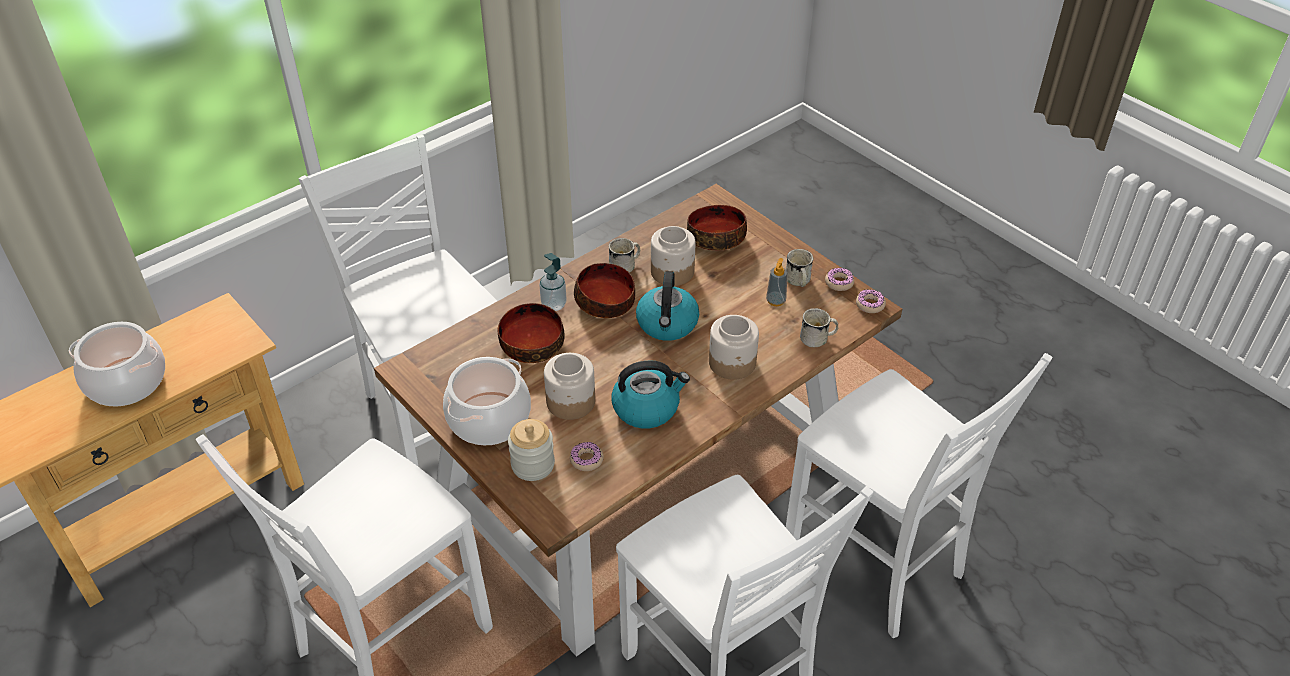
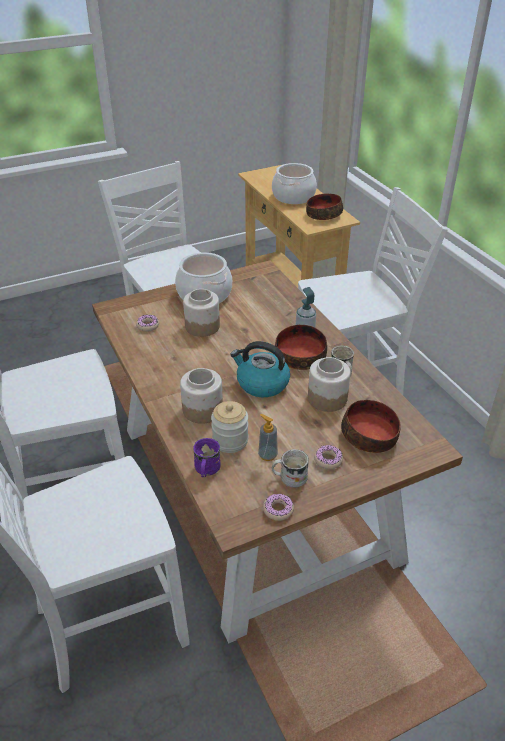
camera: 105 degrees right, 5 degrees down
bowl [498,303,565,363] -> bowl moved to [306,193,343,220]
jar [508,419,555,481] -> jar moved to [211,401,248,453]
kettle [612,360,690,429] -> none
white mug [800,308,838,347] -> purple mug [193,438,221,478]
donut [856,289,886,313] -> donut moved to [314,445,343,470]

